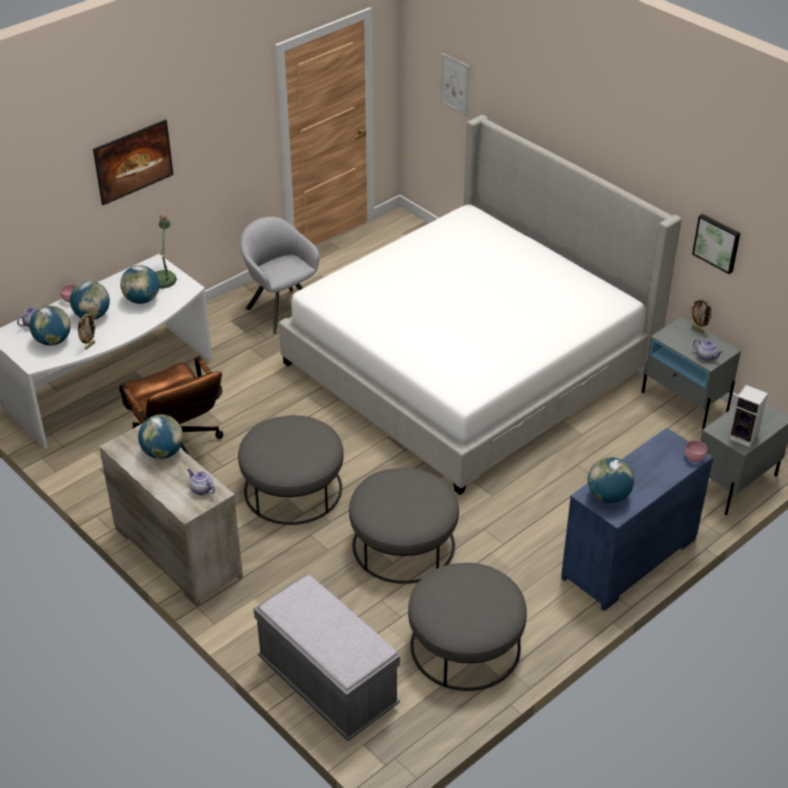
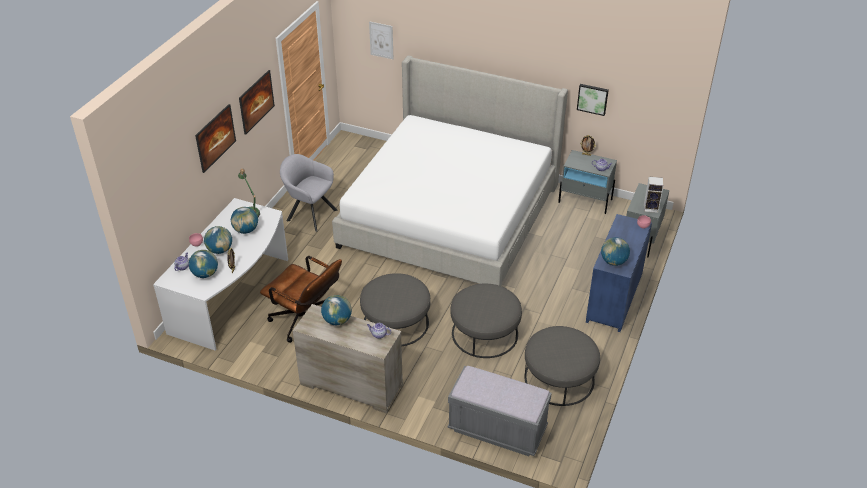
camera: 25 degrees left, 0 degrees up
none -> picture [239,70,275,135]

